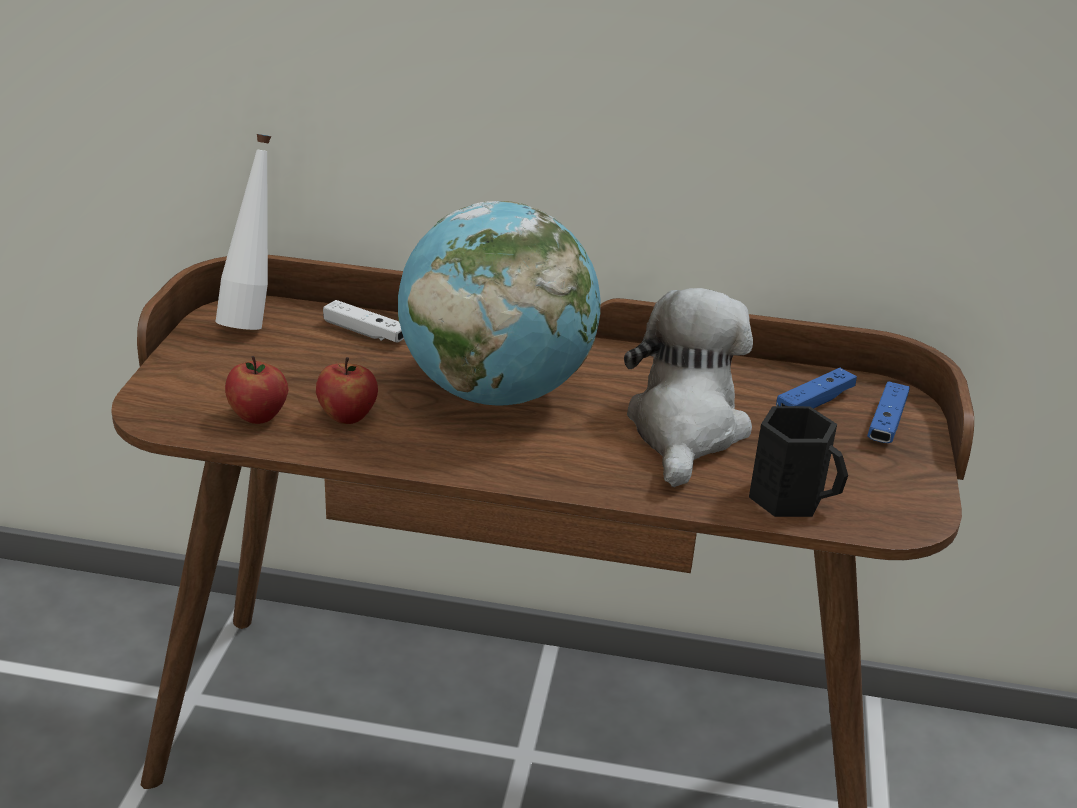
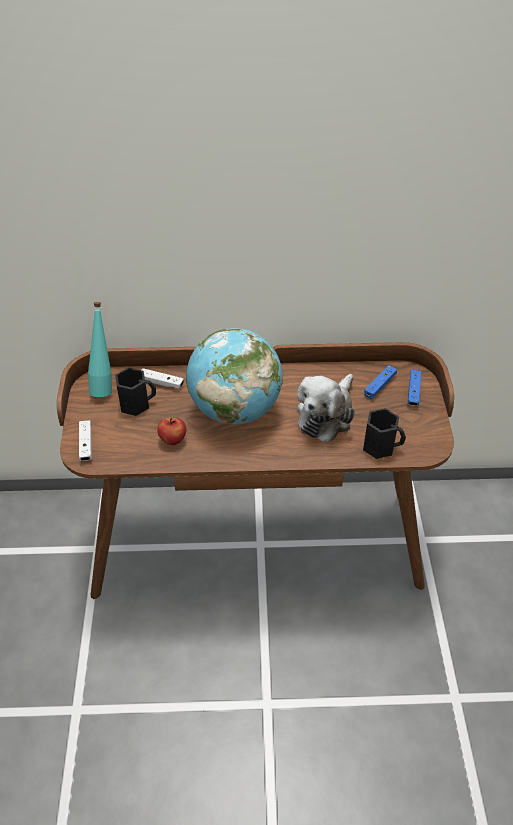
camera: 10 degrees left, 15 degrees up
white bottle [216,134,271,330] -> turquoise bottle [88,302,112,397]
apple [225,356,288,424] -> none
plush toy [624,288,753,487] -> plush toy turned 150 degrees counterclockwise [297,374,355,443]
none -> white game controller [79,420,92,461]
none -> black mug [115,367,156,416]

